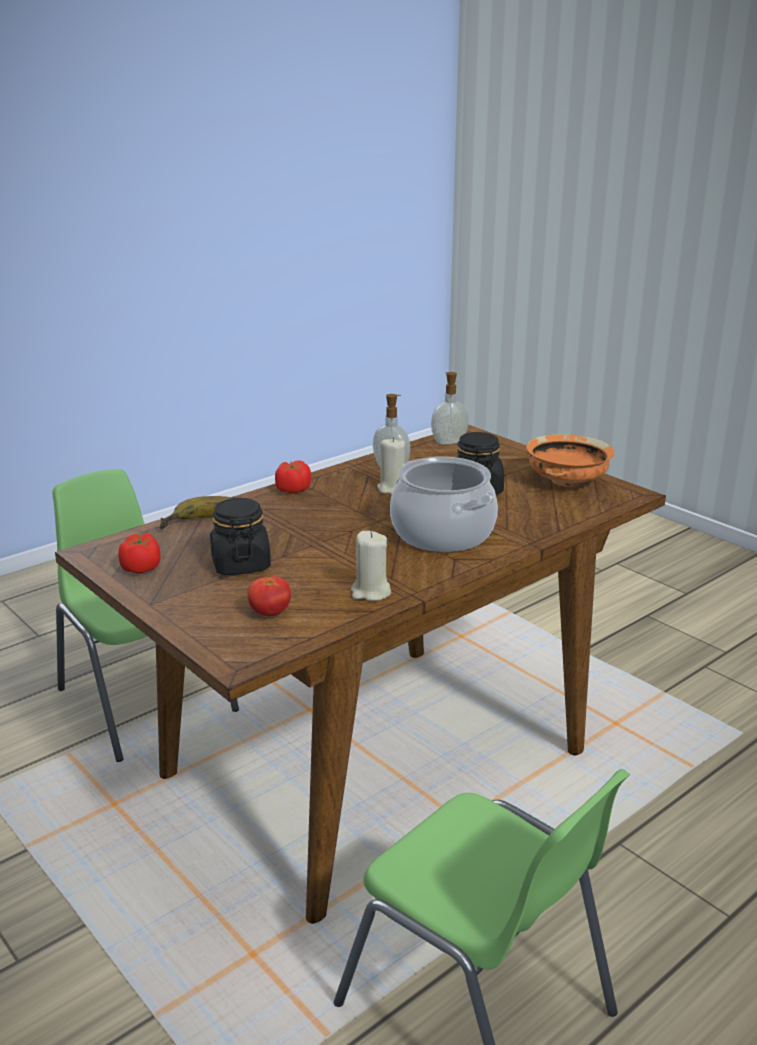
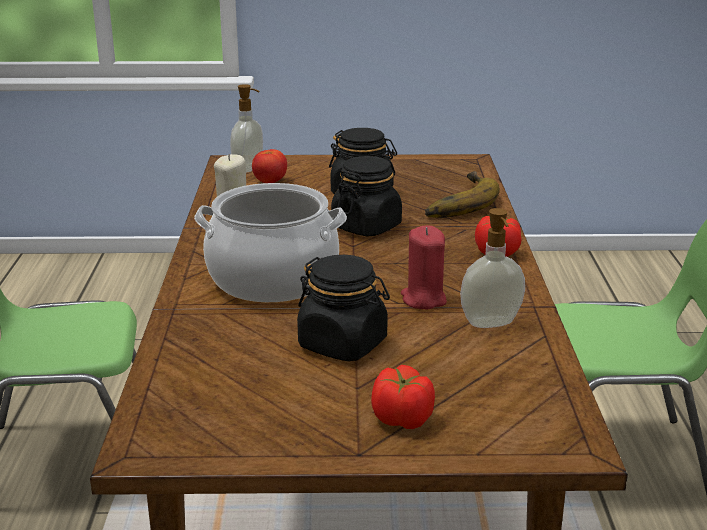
camera: 130 degrees right, 0 degrees up
tomato [118,533,160,574] -> tomato moved to [371,365,435,429]
beige candle [377,437,405,495] -> red candle [401,226,447,309]
soap dispenser [431,372,469,445] -> soap dispenser moved to [230,84,263,173]
orange bowl [526,434,615,487] -> none
none -> black jar [331,156,402,236]

